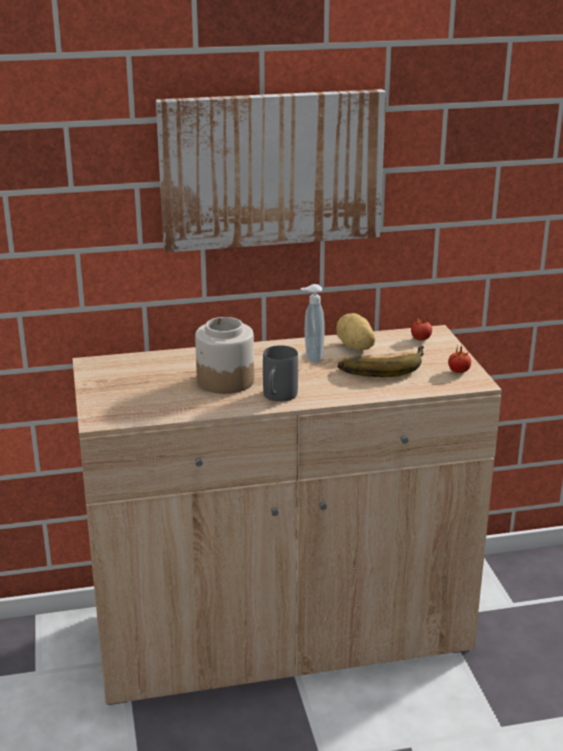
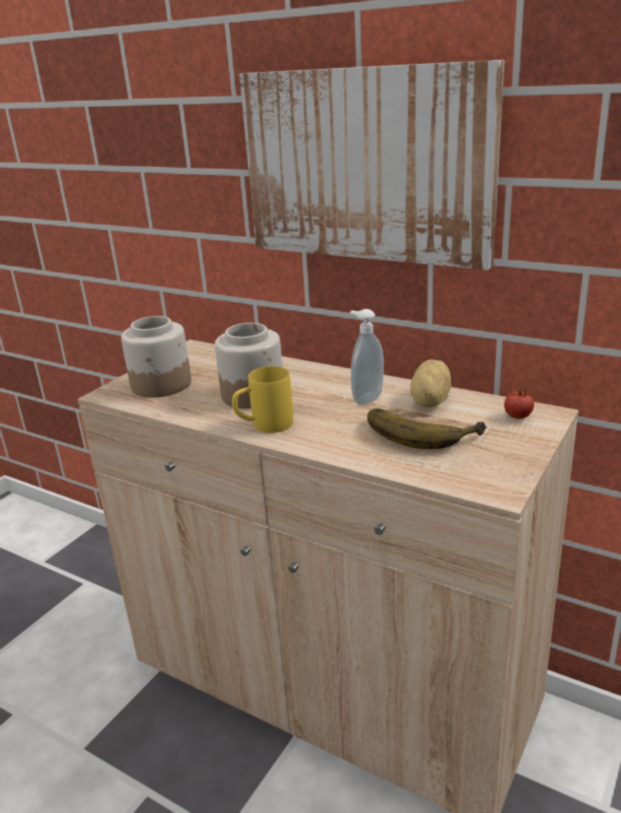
camera: 45 degrees right, 0 degrees up
grey mug [263,345,298,402] -> yellow mug [232,366,293,433]
tomato [448,346,471,373] -> none
none -> jar [121,316,191,398]

